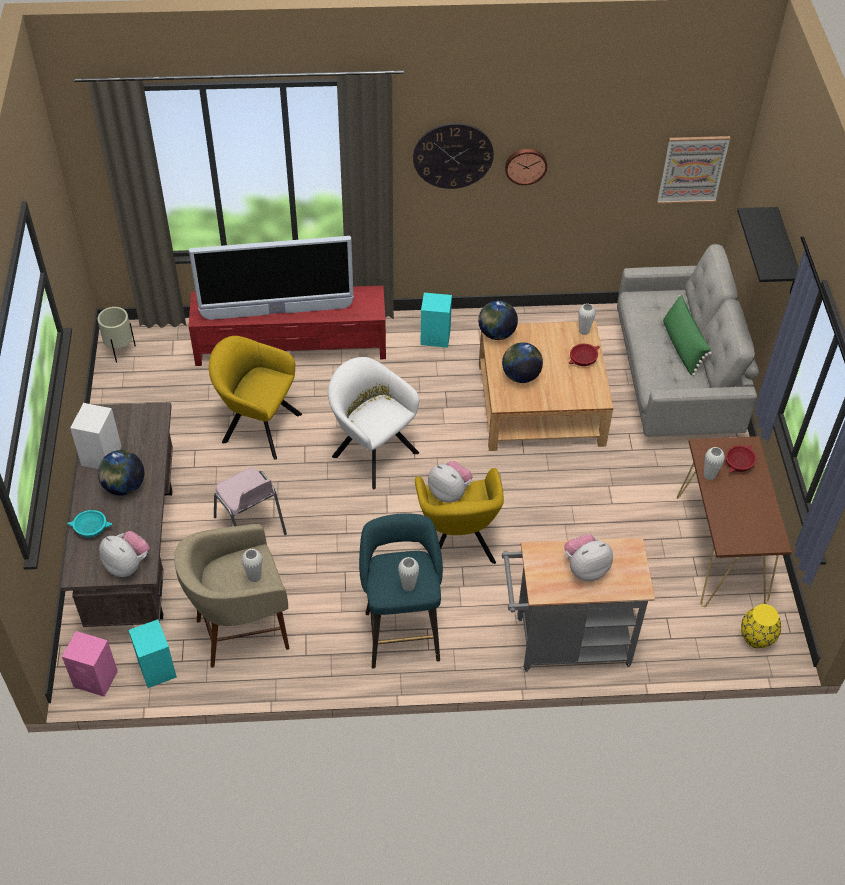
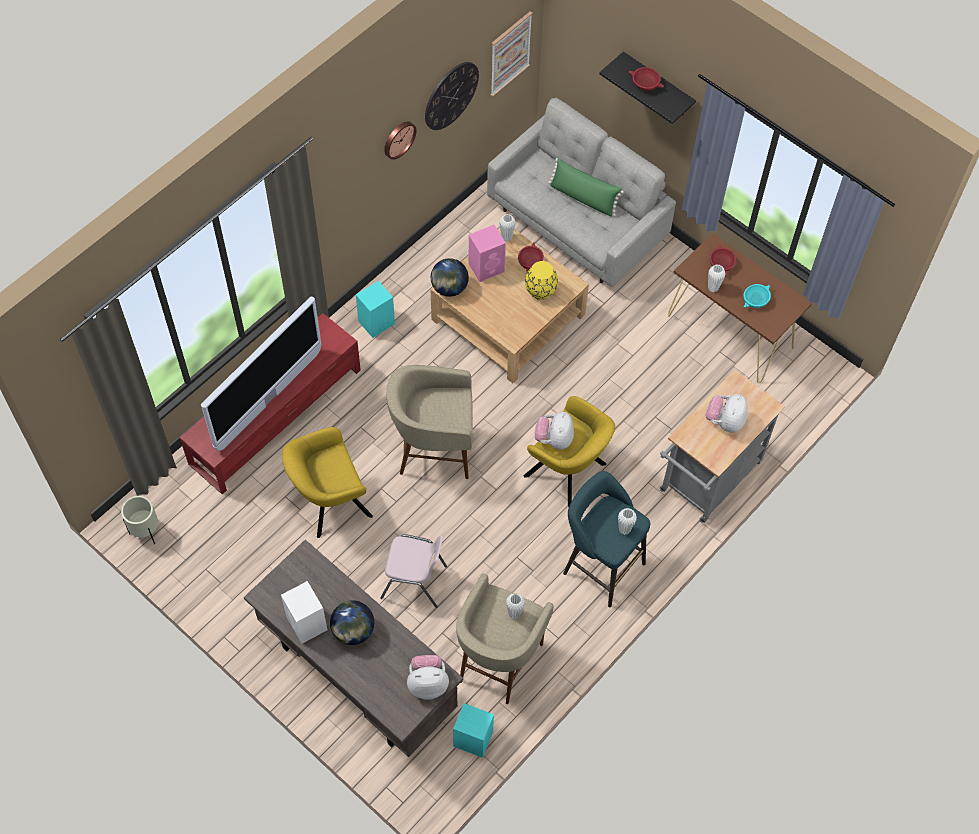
camera: 45 degrees left, 10 degrees up
pink speaker [62,631,118,697] -> pink speaker moved to [469,225,506,282]
turquoise bowl [67,510,113,538] -> turquoise bowl moved to [743,284,771,308]
white armchair [328,357,419,489] -> beige stool [386,365,473,479]
wall clock [413,123,494,189] -> wall clock moved to [425,62,479,130]
plush toy [428,461,472,503] -> plush toy turned 75 degrees counterclockwise [534,412,574,450]
globe [502,342,543,383] -> none
yellow vase [741,604,781,649] -> yellow vase moved to [525,261,558,300]
none -> red bowl [629,67,664,91]

